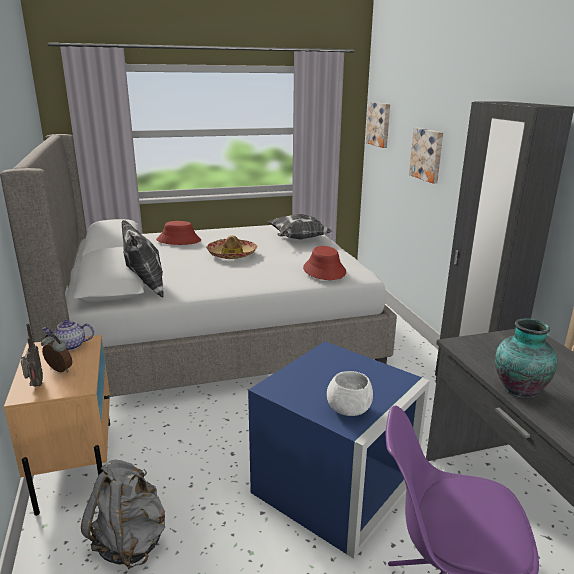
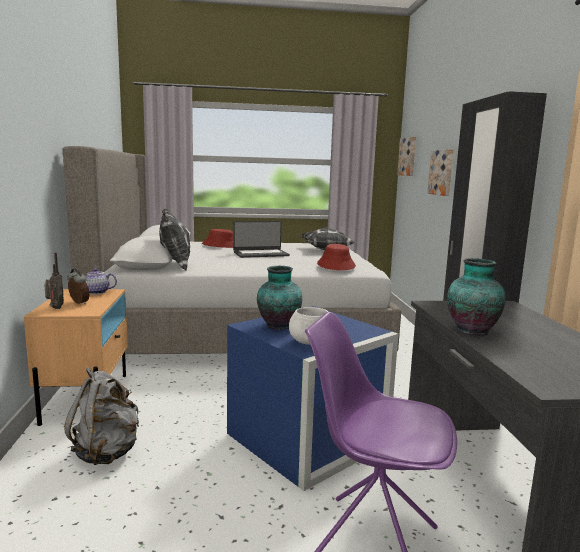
camera: 10 degrees right, 10 degrees down
hat [206,235,257,259] -> laptop [233,221,290,258]
none -> vase [257,266,302,330]

